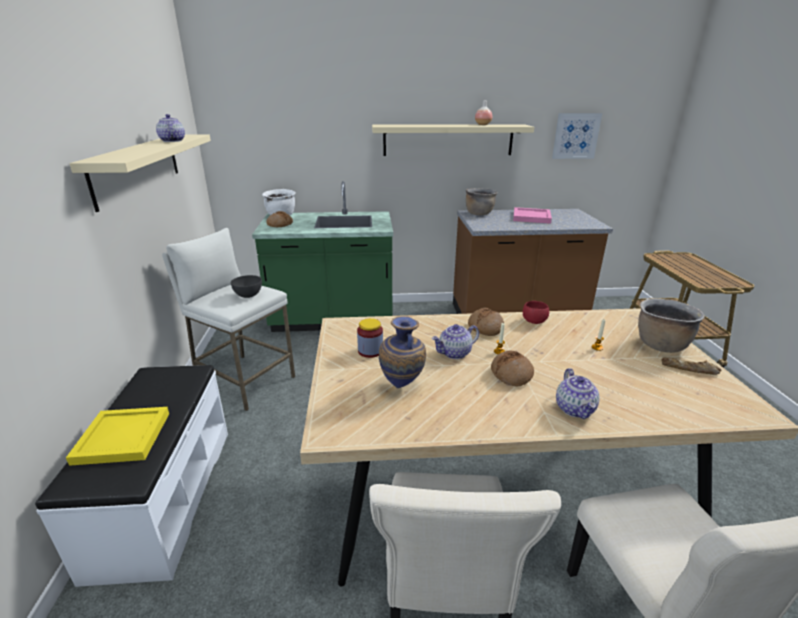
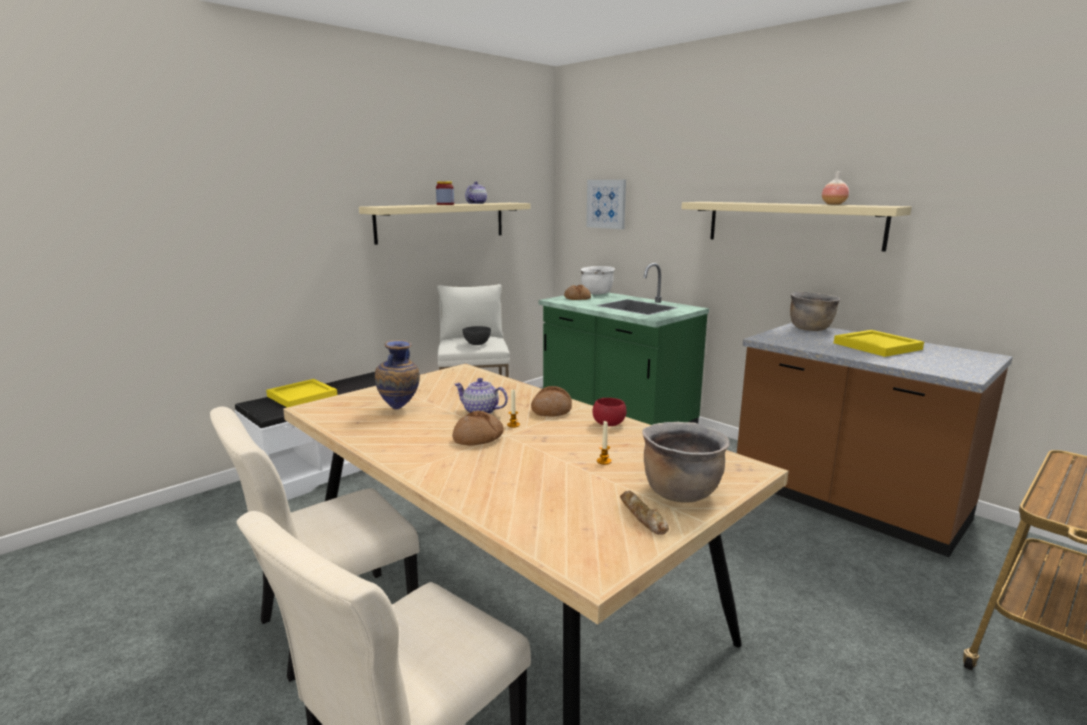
camera: 50 degrees right, 10 degrees down
jar [357,318,383,358] -> jar moved to [436,181,454,205]
pink tray [513,207,552,224] -> yellow tray [834,330,924,357]
picture [552,113,602,159] -> picture moved to [586,180,626,229]
teapot [556,368,600,419] -> none

